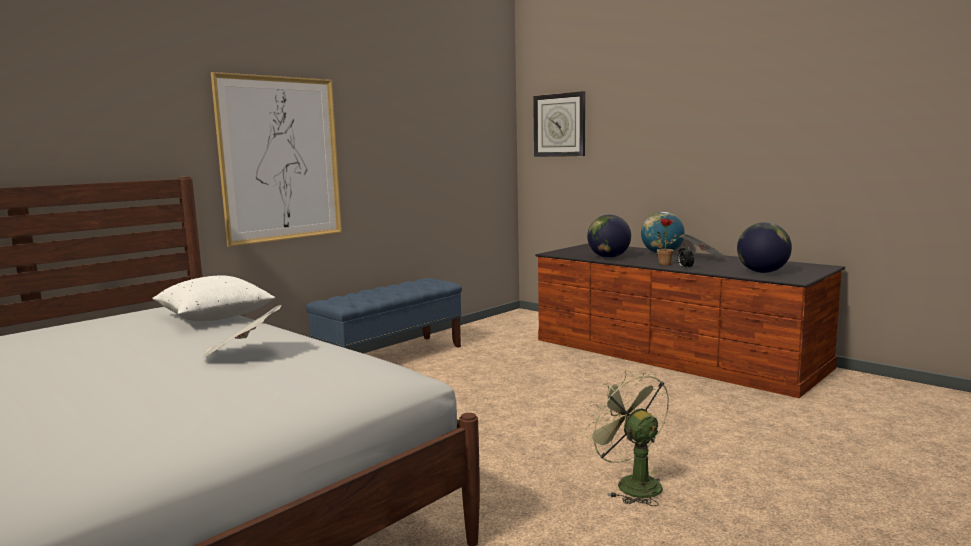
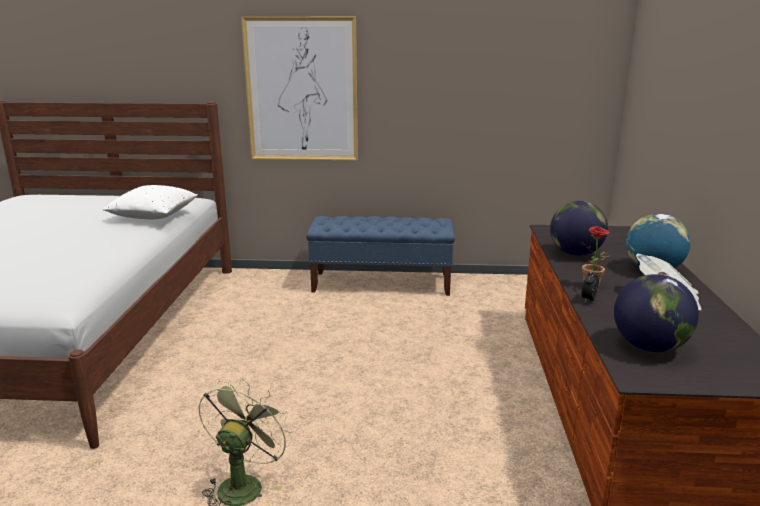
camera: 50 degrees right, 10 degrees up
newspaper [203,305,282,358] -> none
wall clock [533,91,585,157] -> none

